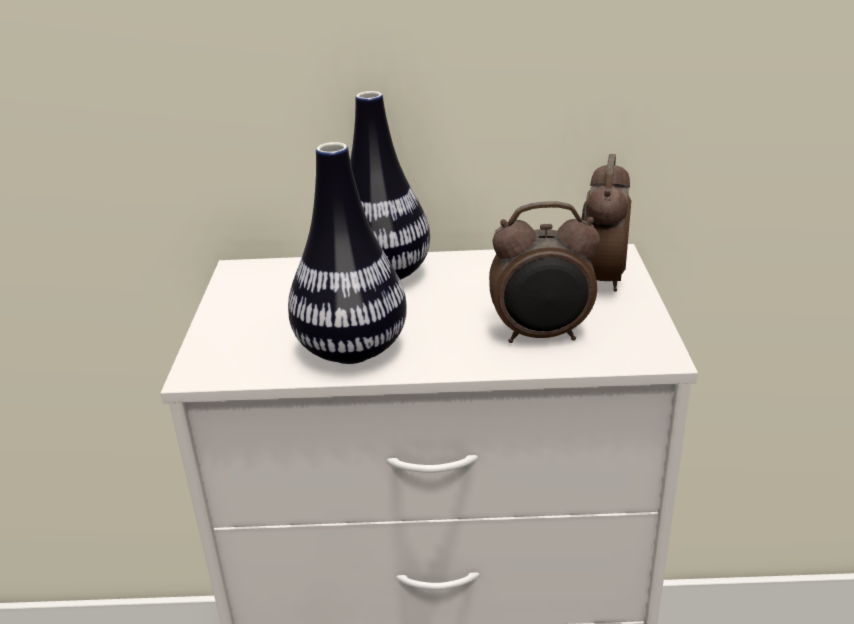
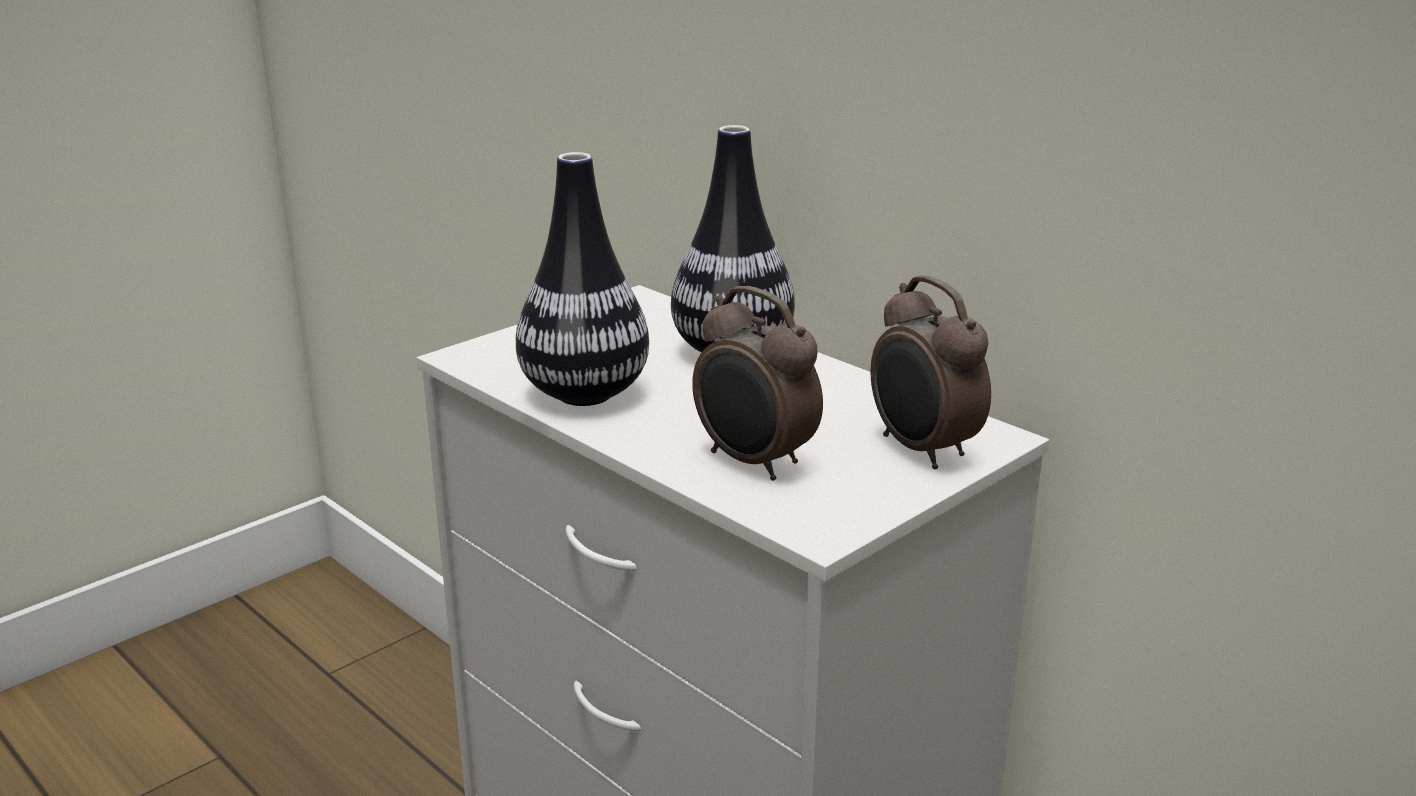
camera: 45 degrees right, 5 degrees down
alarm clock [581,154,631,291] -> alarm clock turned 90 degrees counterclockwise [871,275,991,469]

